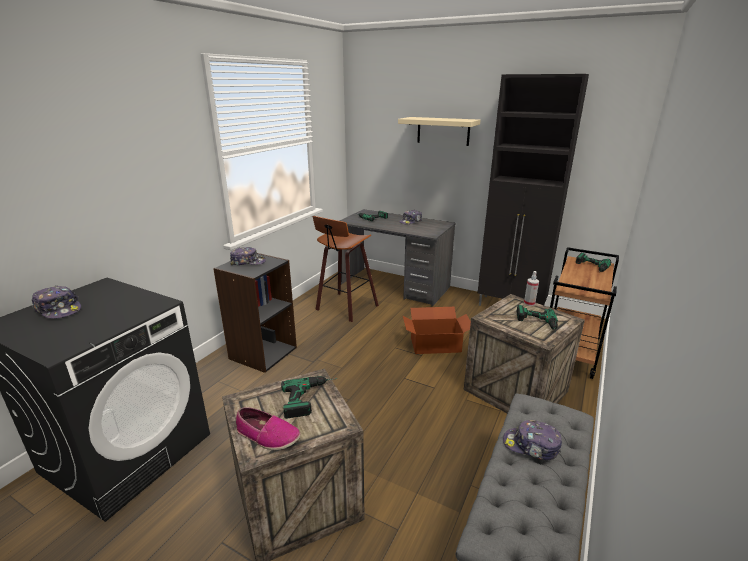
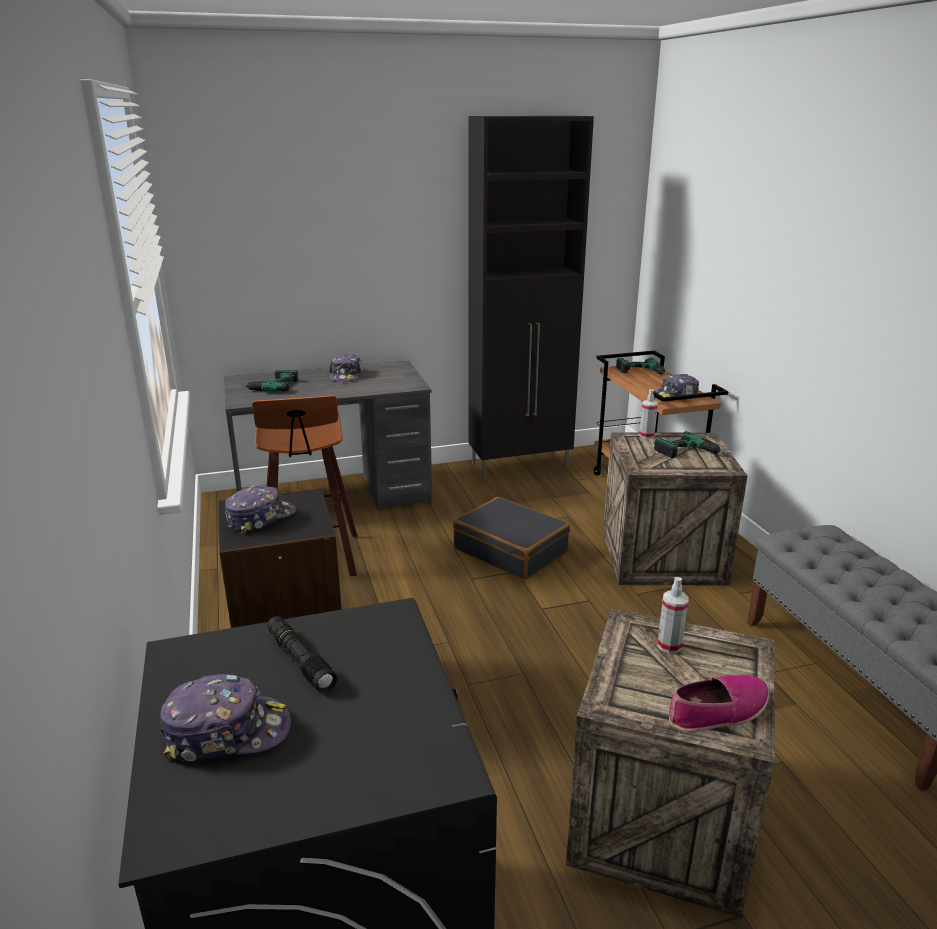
camera: 45 degrees left, 0 degrees up
power drill [281,376,337,419] -> spray bottle [657,577,688,653]
beige shelf [398,117,480,146] -> none
cardboard box [403,307,471,354] -> black suitcase [453,497,570,580]
cap [503,420,562,460] -> cap moved to [655,374,699,397]
none -> black flashlight [267,616,337,693]

